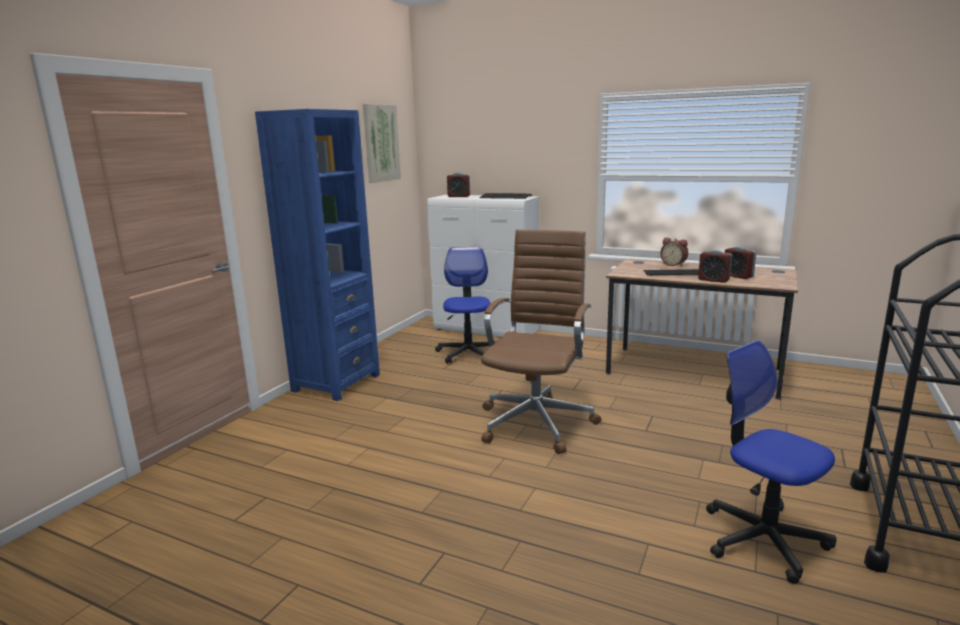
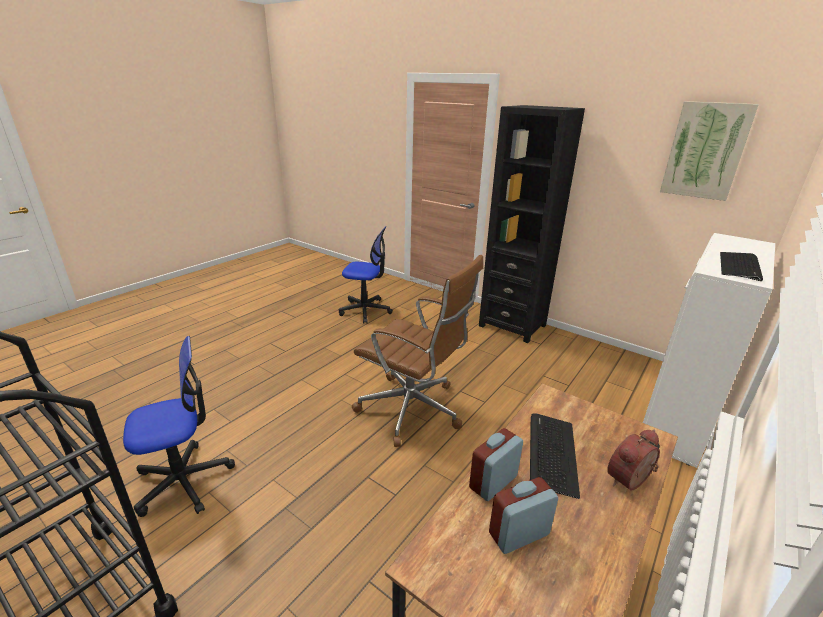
camera: 100 degrees right, 10 degrees up
blue bookcase [255,109,380,401] -> black bookcase [479,105,585,343]
office chair [435,247,497,364] -> office chair moved to [339,226,393,324]
alarm clock [447,173,470,197] -> none

